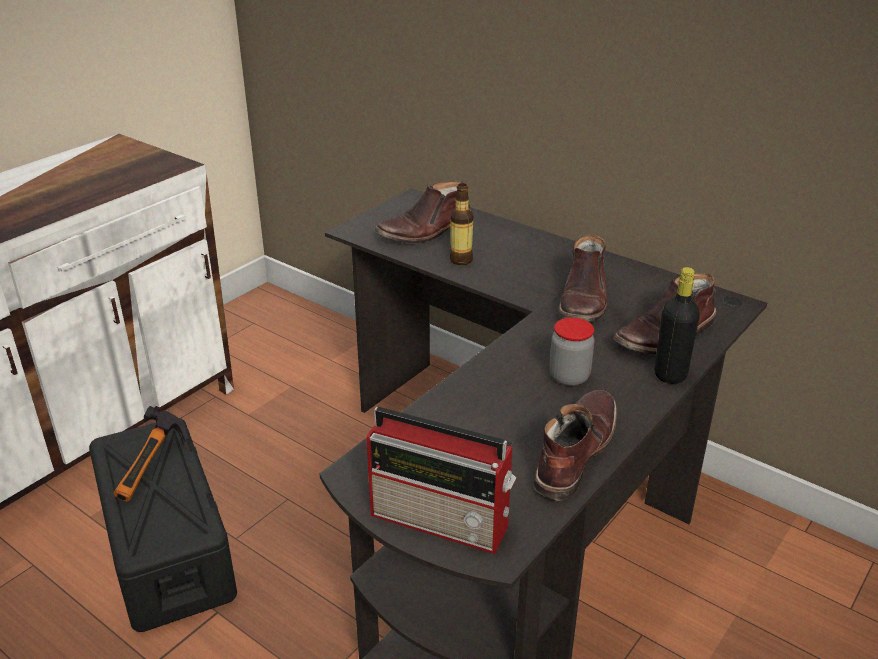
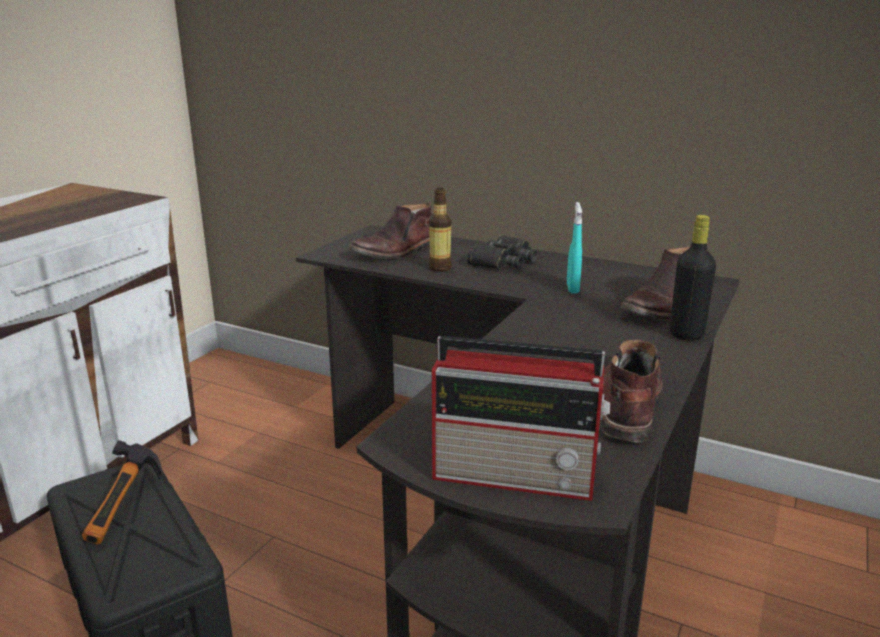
camera: 10 degrees left, 10 degrees down
jar [550,317,595,386] -> none
brown boot [558,234,607,322] -> turquoise spray bottle [567,202,582,293]
none -> black binoculars [467,235,538,270]

